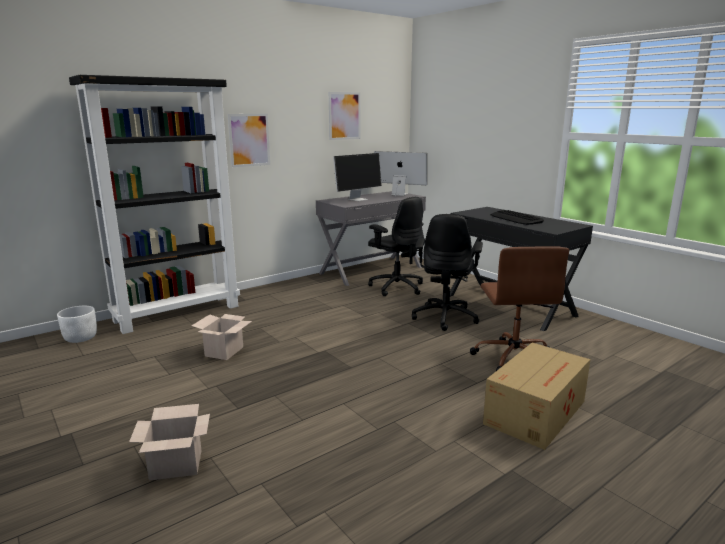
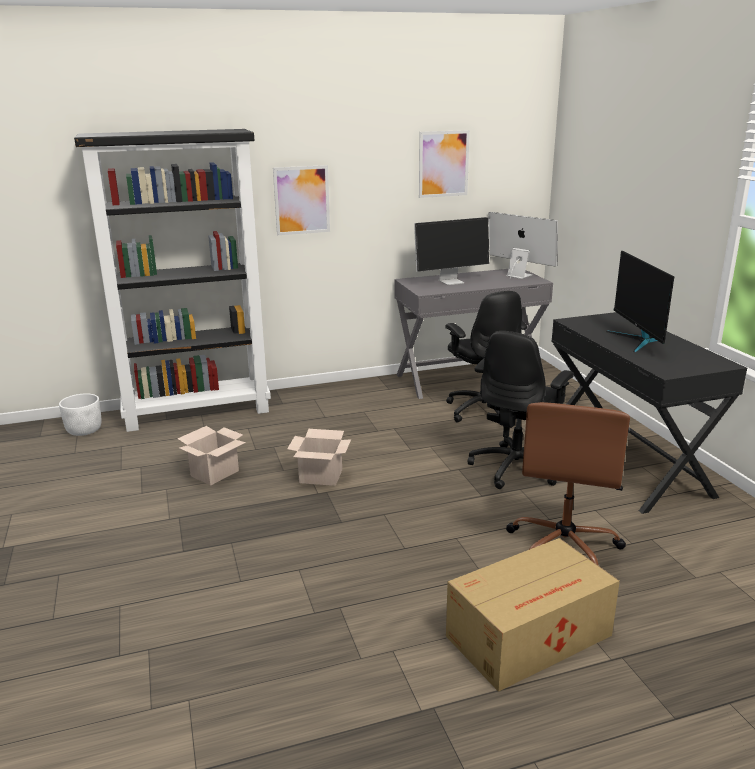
camera: 20 degrees right, 5 degrees up
cardboard box [129,404,210,481] -> cardboard box moved to [287,429,351,486]
keyboard [490,210,544,225] -> monitor [606,251,674,353]

